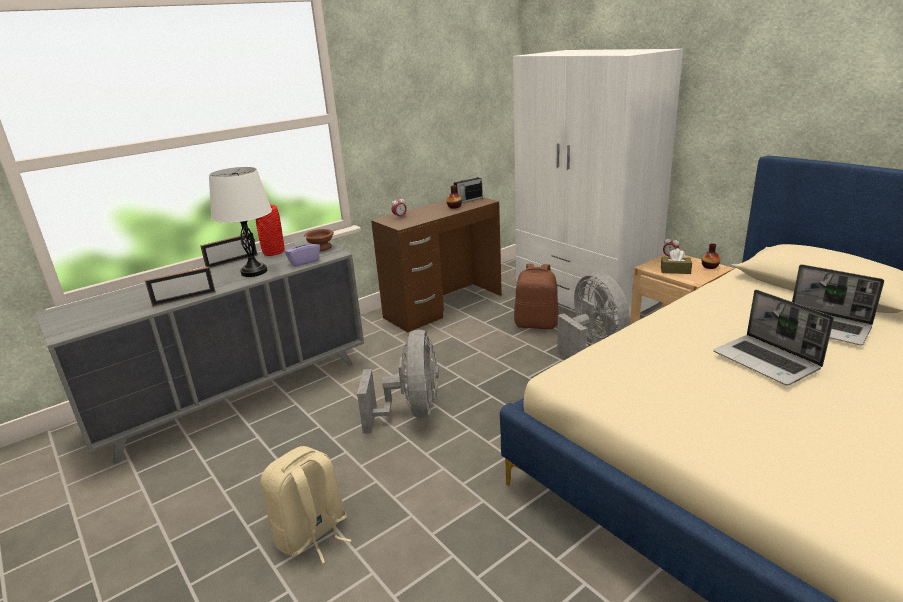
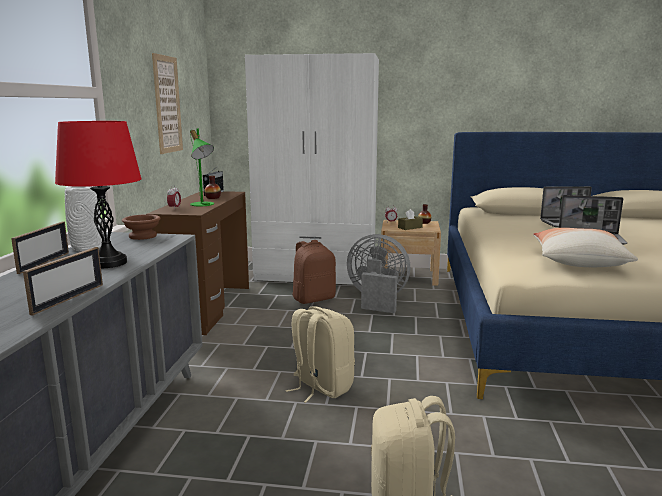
camera: 45 degrees left, 10 degrees down
white table lamp [209,167,272,277] -> red table lamp [55,121,142,268]
red vase [256,205,285,256] -> white vase [65,186,102,251]
purple tissue box [284,236,320,266] -> none
grey fan [357,330,439,433] -> beige backpack [286,306,355,403]
none -> picture [152,53,183,154]
none -> green table lamp [190,129,214,206]
none -> pillow [533,228,638,267]

